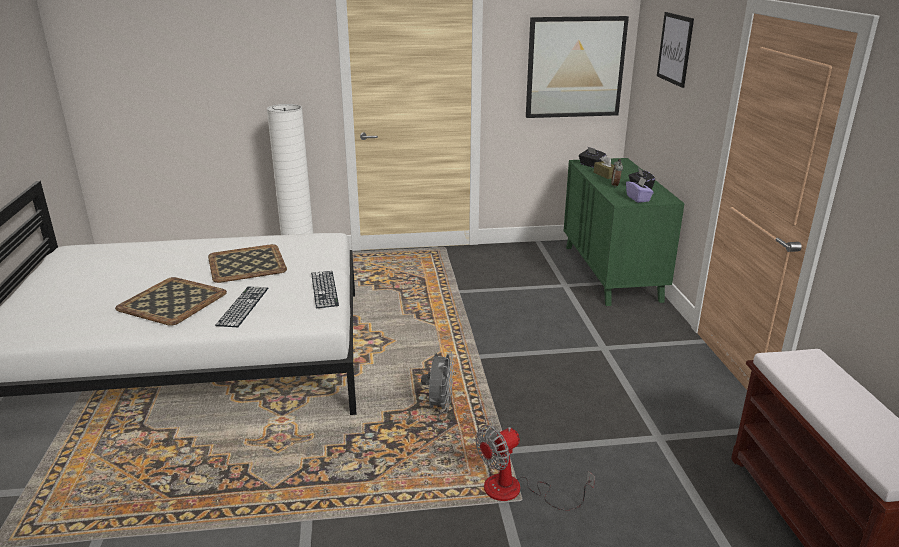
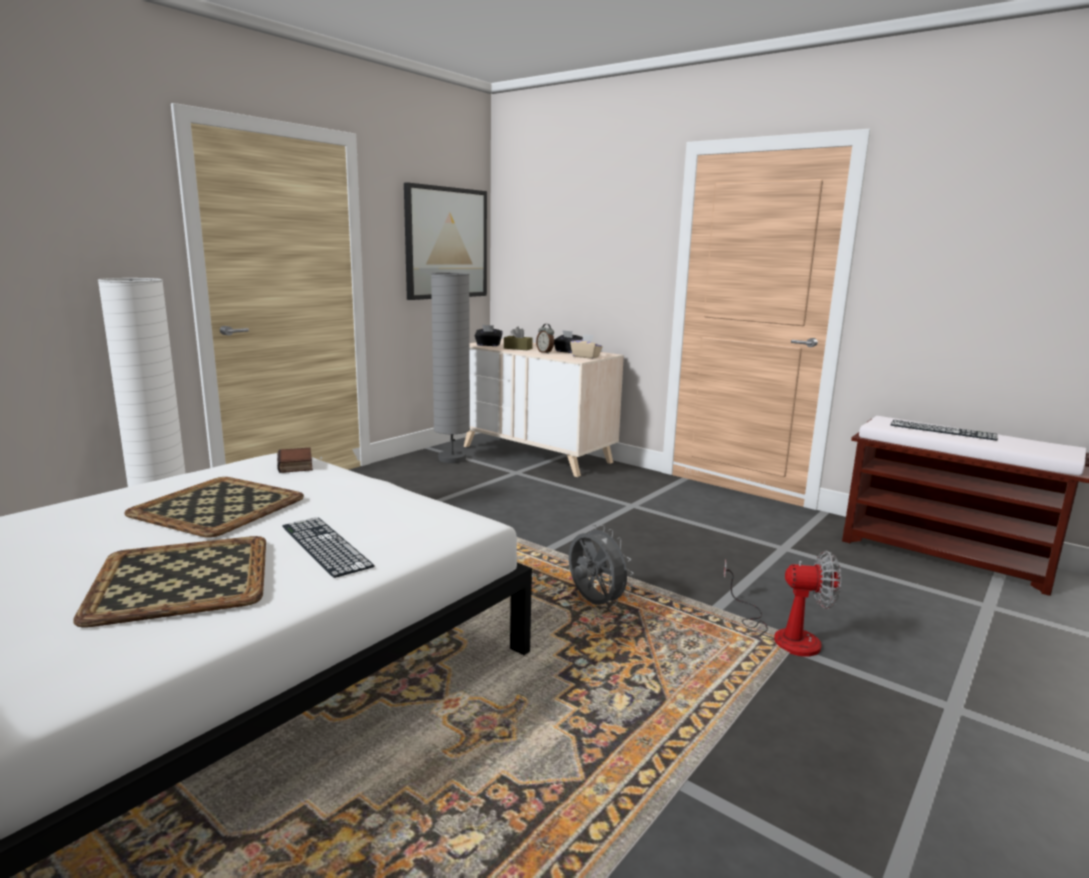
camera: 45 degrees left, 10 degrees down
keyboard [311,271,339,308] -> keyboard moved to [890,420,998,441]
fan [475,425,595,510] -> fan turned 90 degrees counterclockwise [724,551,841,657]
green dresser [564,158,685,306] -> beige dresser [463,339,624,477]
purple tissue box [626,177,654,203] -> beige tissue box [570,334,603,359]
picture [657,12,694,88] -> none
none -> book [277,448,313,473]
none -> grey floor lamp [431,273,470,463]

